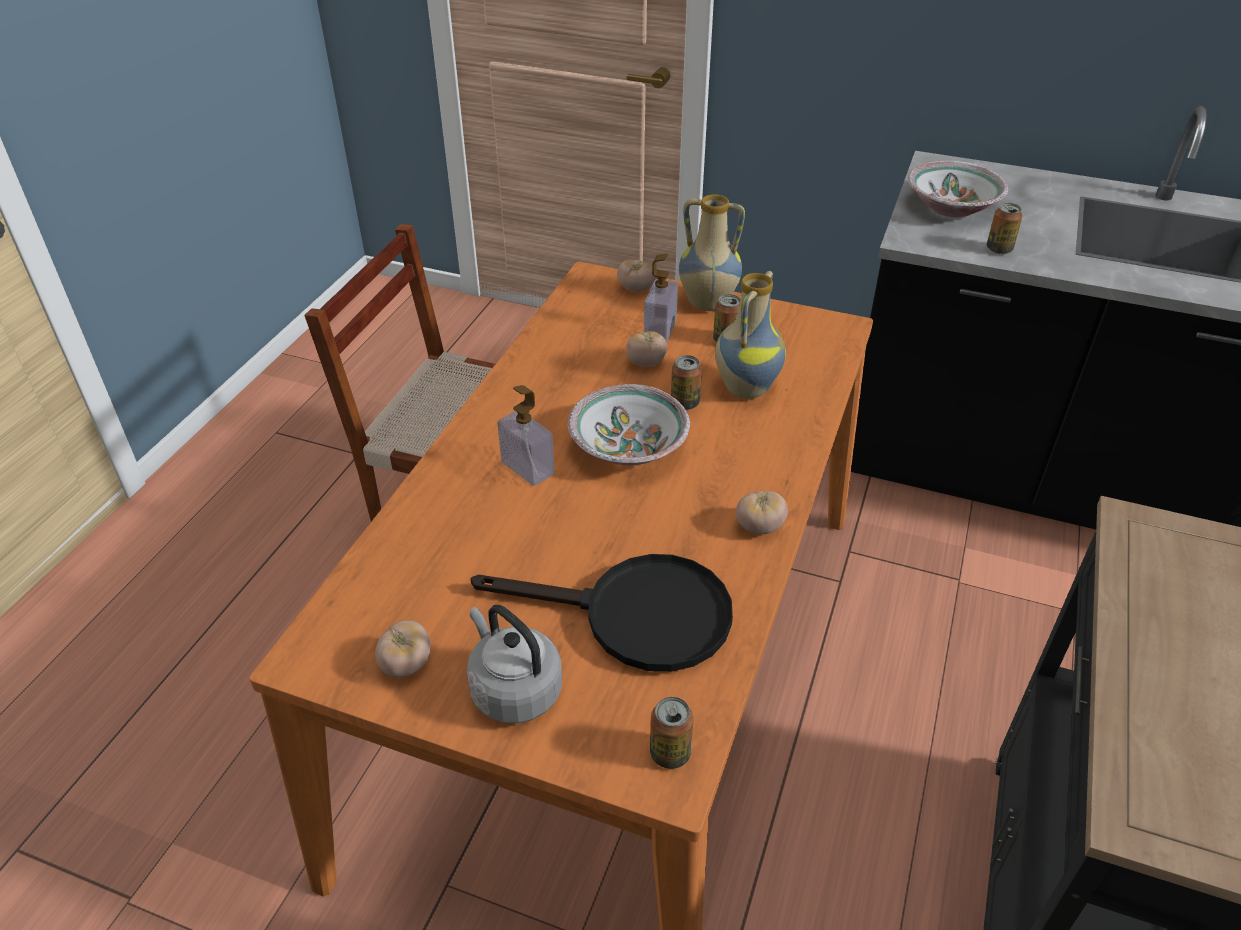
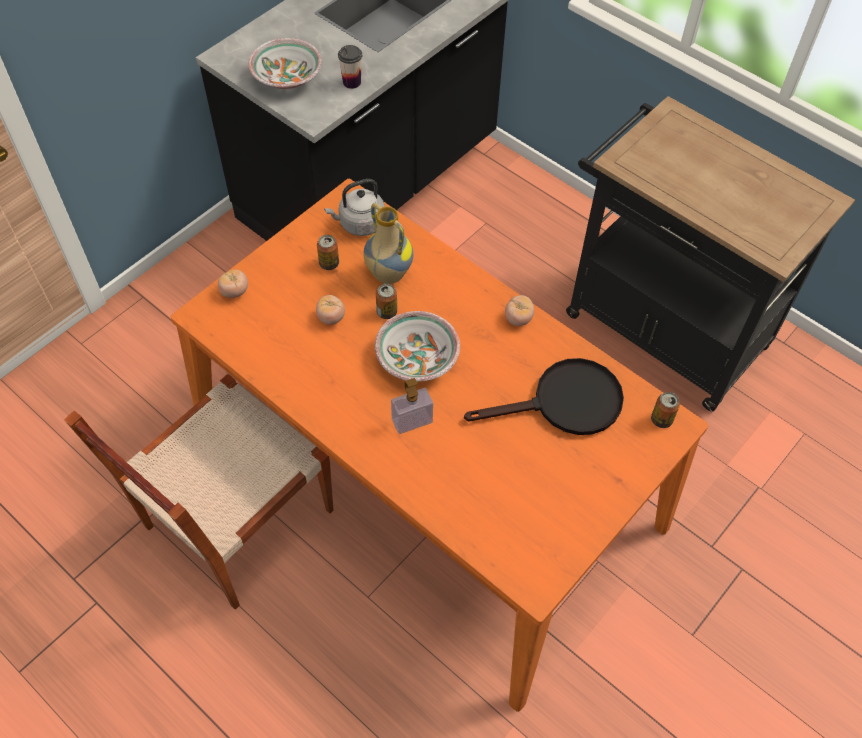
camera: 70 degrees left, 15 degrees up
tomato [375,620,431,678] -> none
grey kettle [466,605,562,723] -> grey kettle moved to [324,179,385,236]
black frying pan [470,554,733,672] -> black frying pan turned 45 degrees clockwise [464,358,624,435]
soap dispenser [644,254,678,343] -> none
vase [679,194,745,311] -> none
can [987,203,1023,254] -> cup [338,45,362,89]

